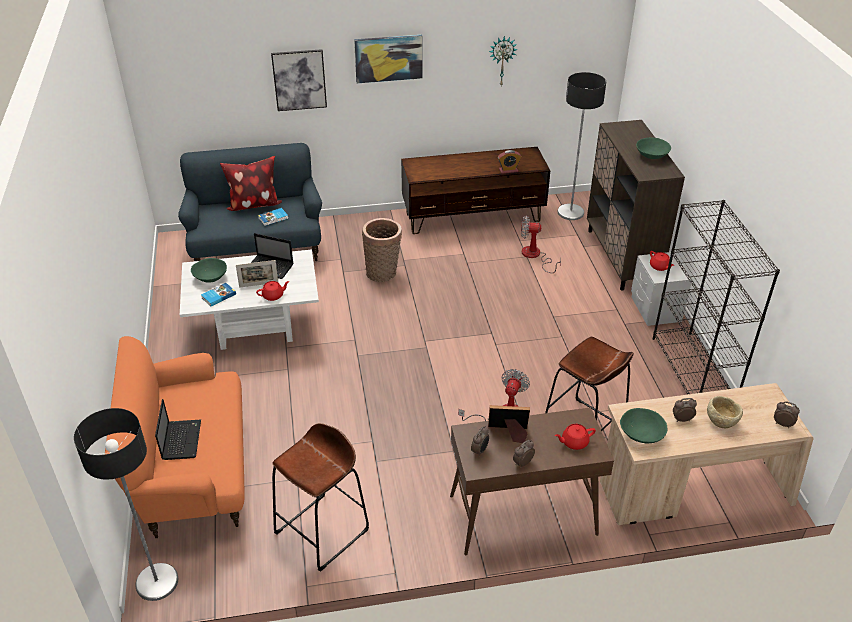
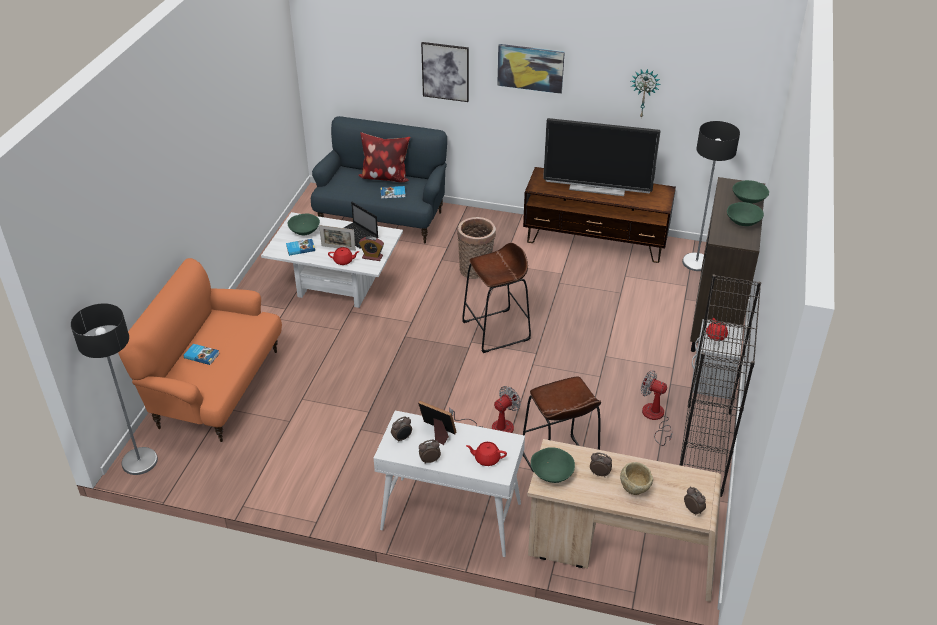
camera: 25 degrees right, 0 degrees up
laptop [155,399,201,460] -> book [183,344,220,365]
brown stool [272,423,369,572] -> brown stool moved to [462,243,531,353]
brown console table [450,407,614,555] -> white console table [374,411,525,557]
alarm clock [498,150,521,174] -> alarm clock moved to [359,236,384,261]
fan [521,216,561,273] -> fan moved to [641,370,673,446]
none -> television [543,118,661,196]
none -> green bowl [732,180,769,204]

